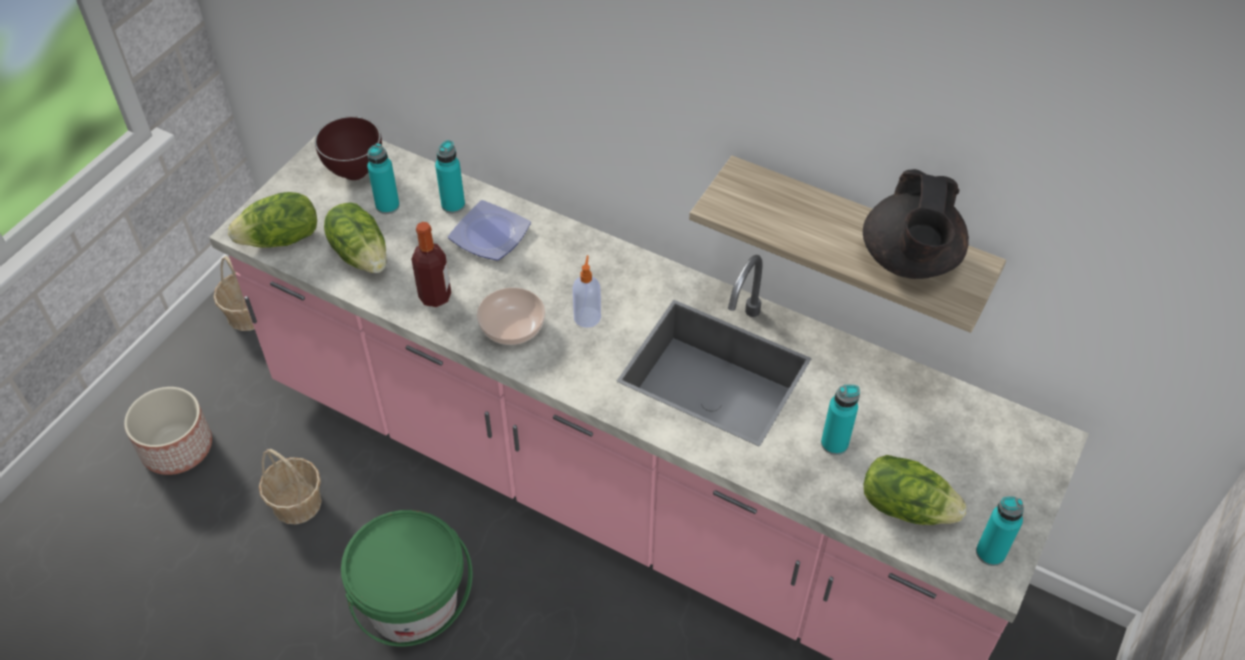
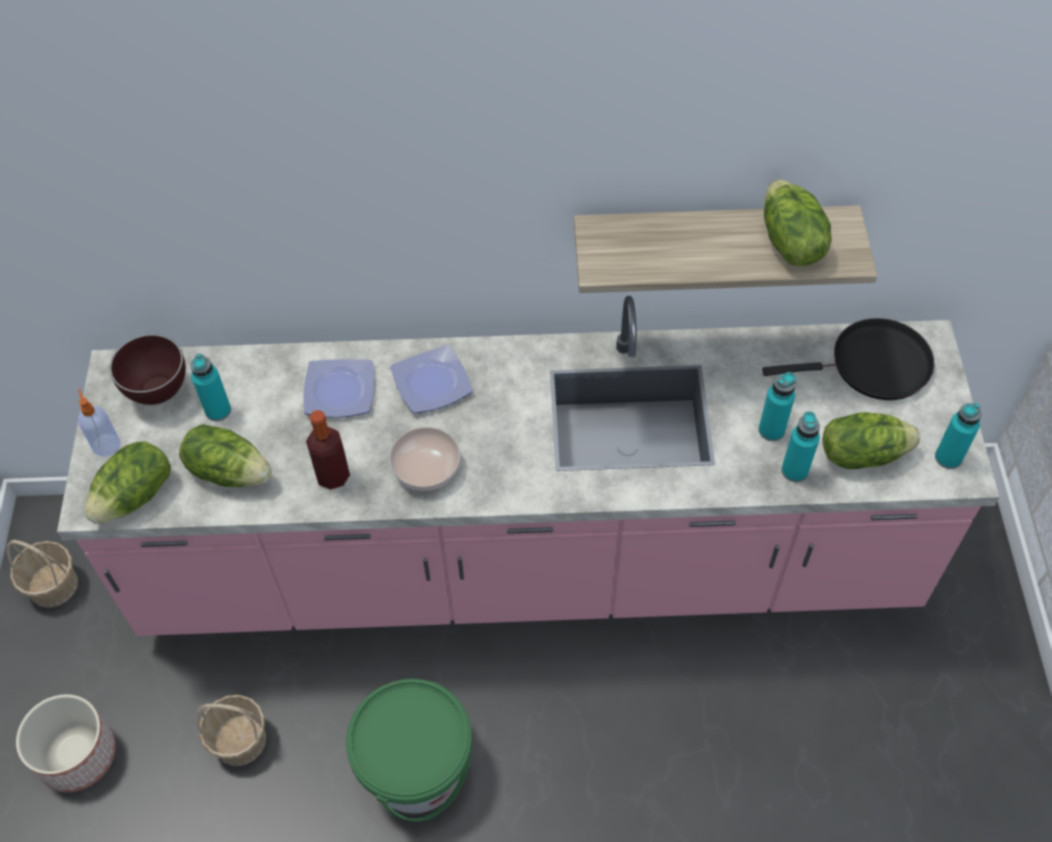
camera: 30 degrees left, 5 degrees up
turquoise bottle [435,140,465,213] -> turquoise bottle moved to [781,412,820,482]
soap dispenser [573,255,601,328] -> soap dispenser moved to [78,388,120,457]
black teapot [863,169,969,279] -> lettuce [764,180,832,266]
none -> plate [391,345,473,414]
none -> black frying pan [762,318,935,400]

